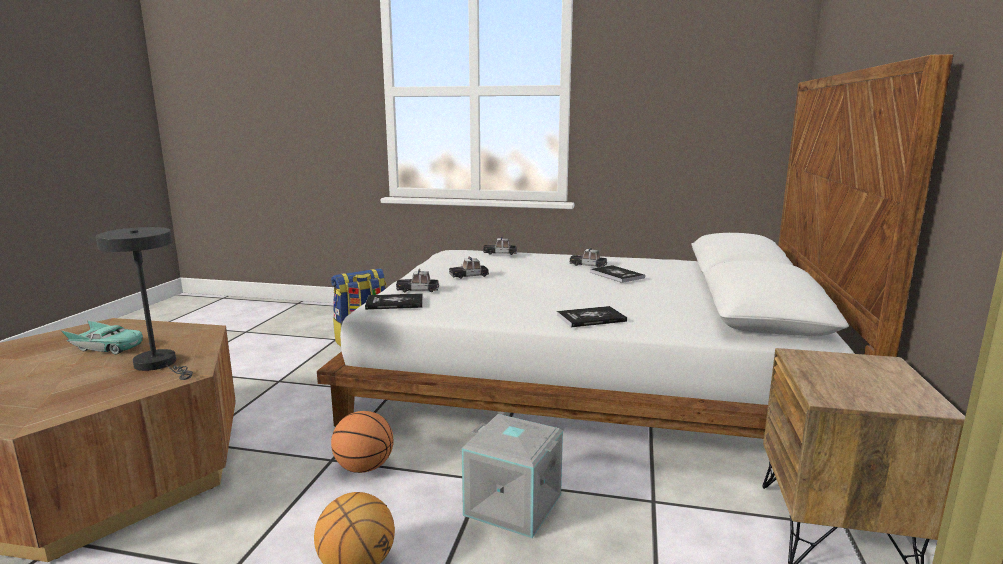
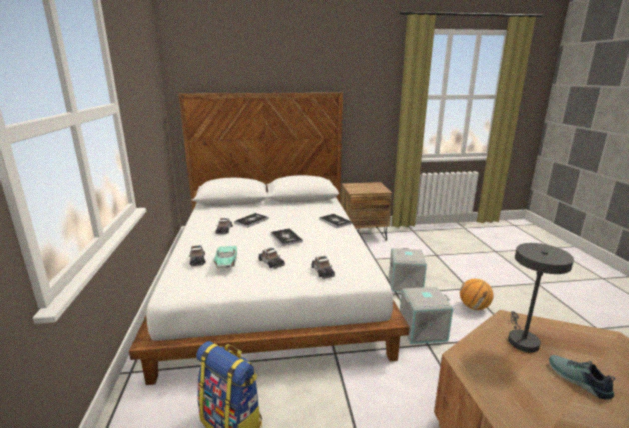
camera: 110 degrees left, 5 degrees up
turquoise toy car [60,320,143,355] -> turquoise toy car moved to [214,246,237,268]
basketball [331,411,394,473] -> grey storage box [400,287,453,344]
book [365,293,423,310] -> book moved to [271,228,303,246]
none -> shoe [549,355,615,400]

